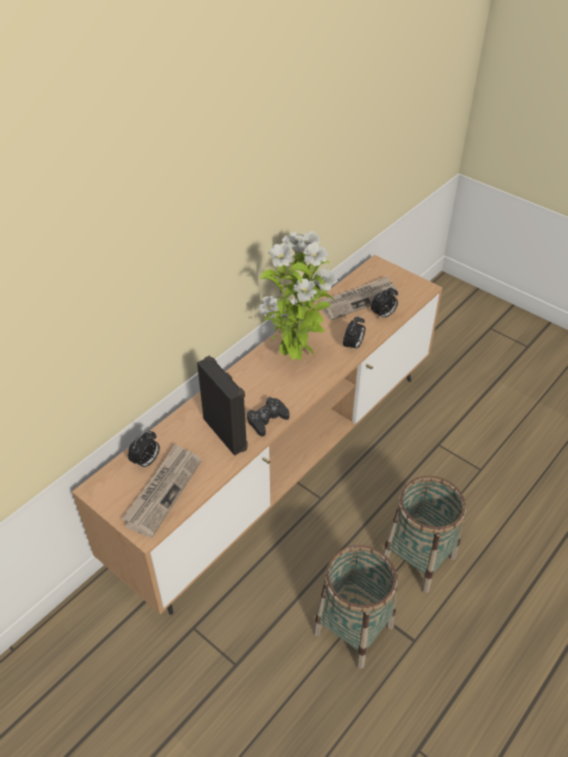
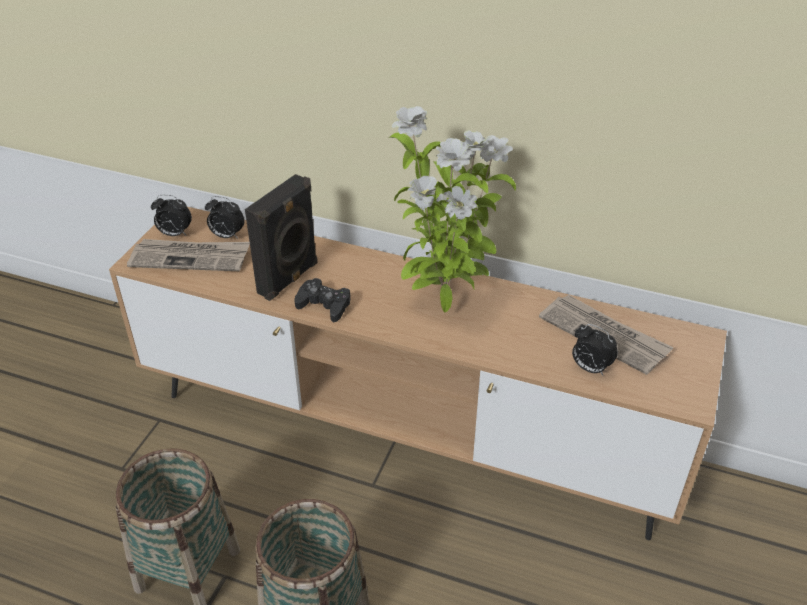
camera: 70 degrees right, 5 degrees down
alarm clock [343,316,365,351] -> alarm clock moved to [151,195,192,236]

